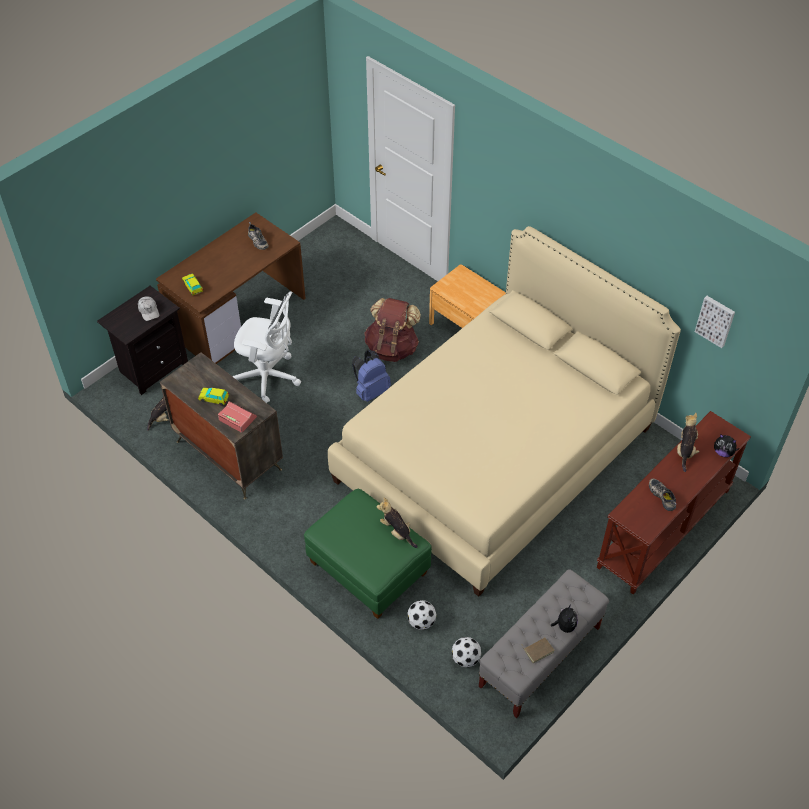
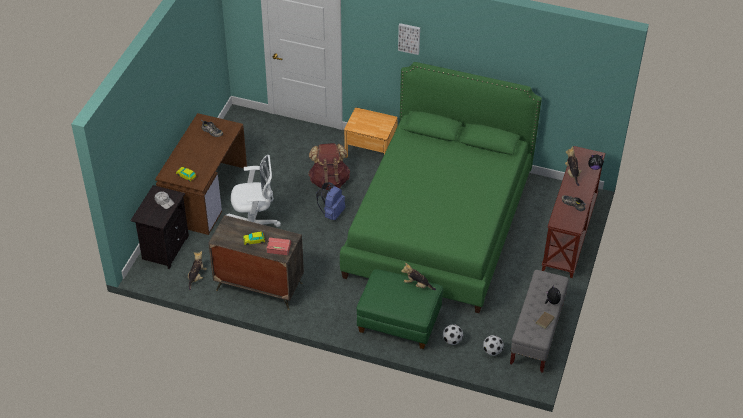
camera: 25 degrees left, 5 degrees down
beige bed [328,226,681,597] -> green bed [340,62,542,313]
picture [695,296,735,348] -> picture moved to [398,23,420,55]

